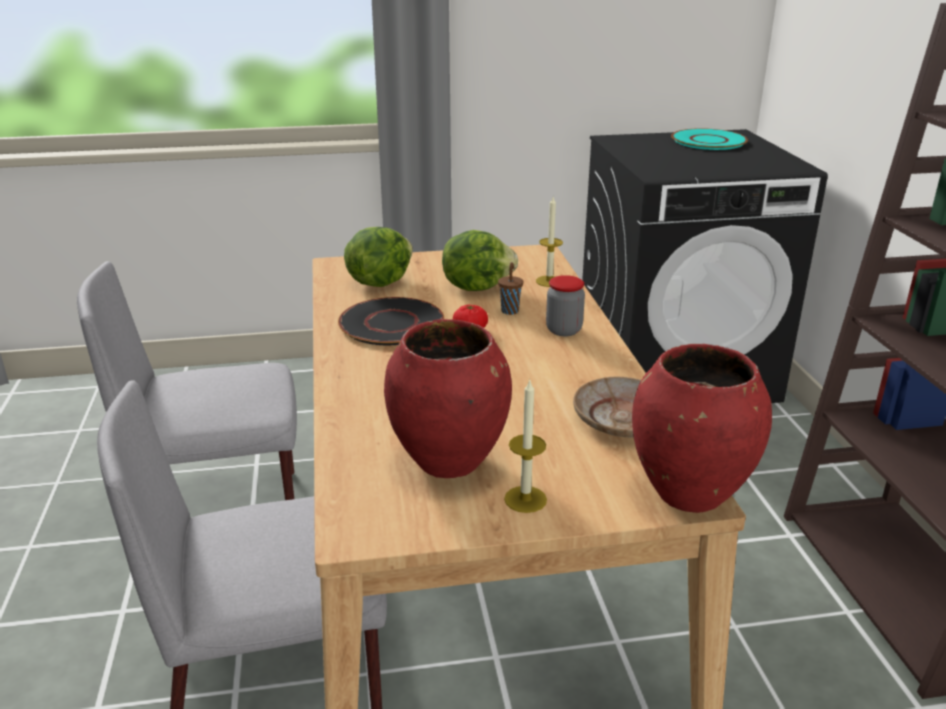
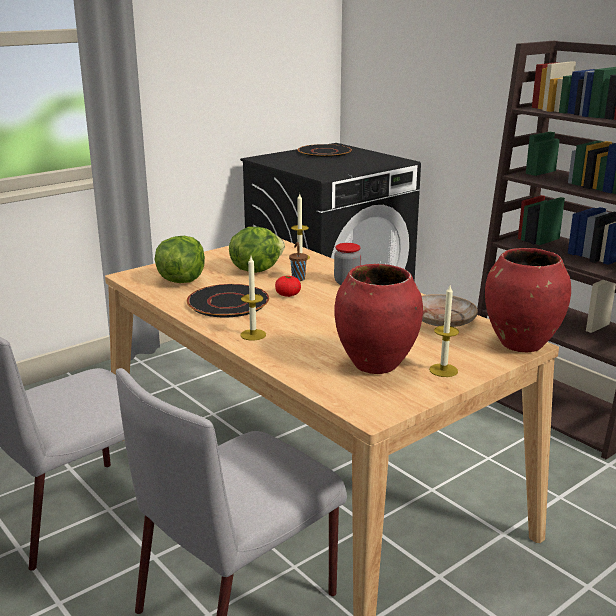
camera: 30 degrees left, 5 degrees down
turquoise plate [671,128,748,150] -> black plate [297,144,352,158]
none -> candle [240,257,266,341]

